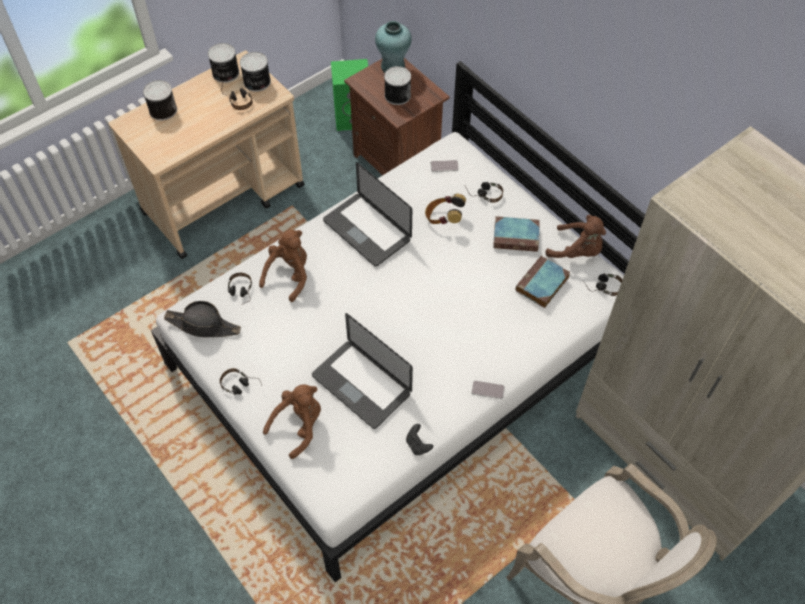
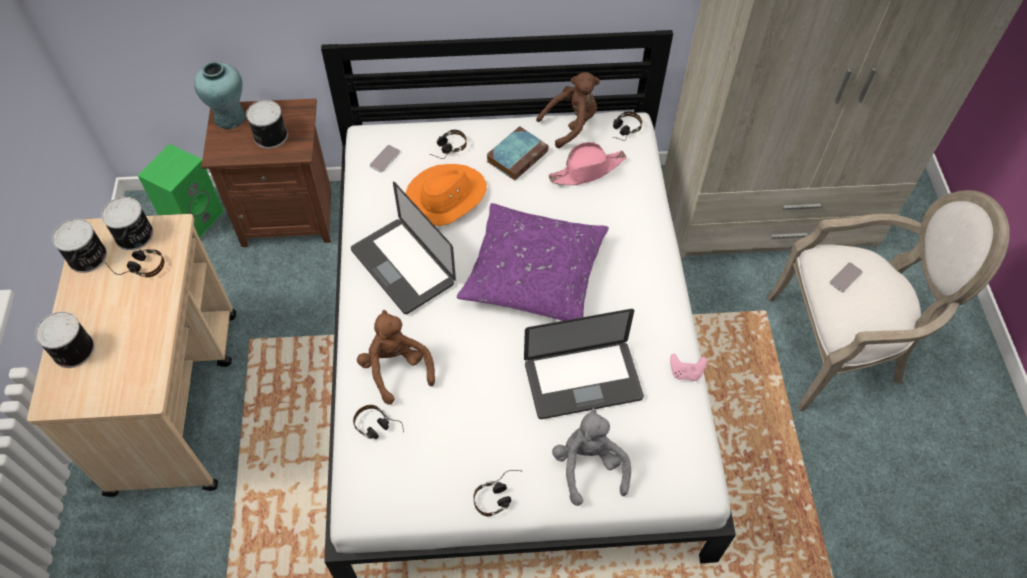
camera: 55 degrees left, 0 degrees up
black hat [164,301,241,337] -> none
brown plush toy [263,384,321,459] -> grey plush toy [552,408,631,506]
laptop [323,162,412,267] -> laptop turned 60 degrees clockwise [351,182,456,314]
black game controller [406,424,433,455] -> pink game controller [670,353,707,381]
headphones [425,194,466,224] -> orange hat [406,164,487,226]
phone [471,380,505,399] -> phone moved to [829,262,863,292]
book [516,256,570,308] -> pink hat [549,142,627,185]
none -> purple pillow [457,203,609,321]

